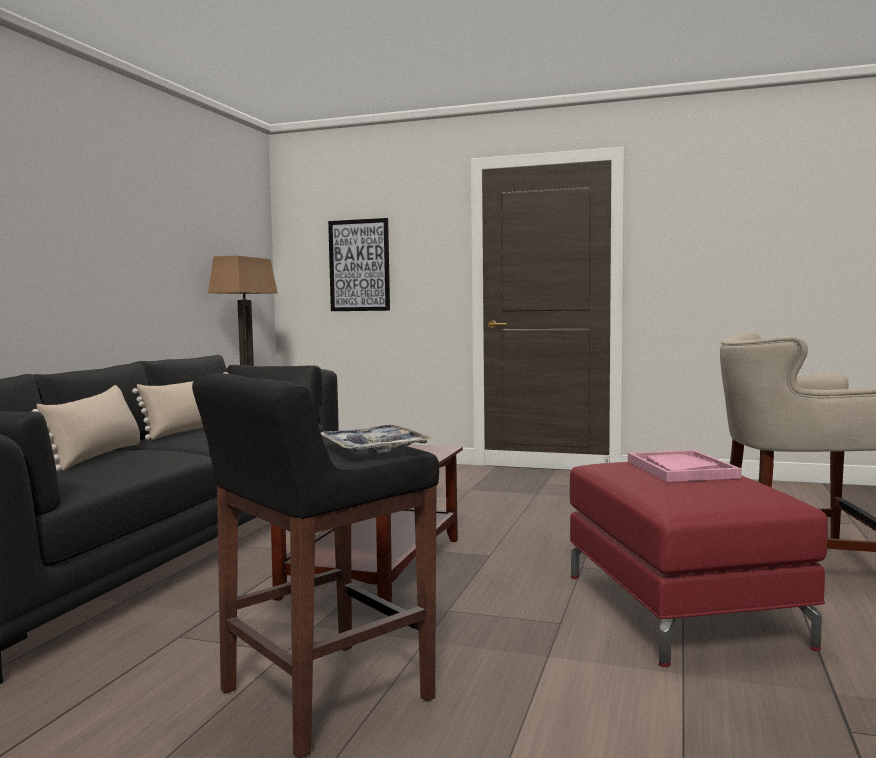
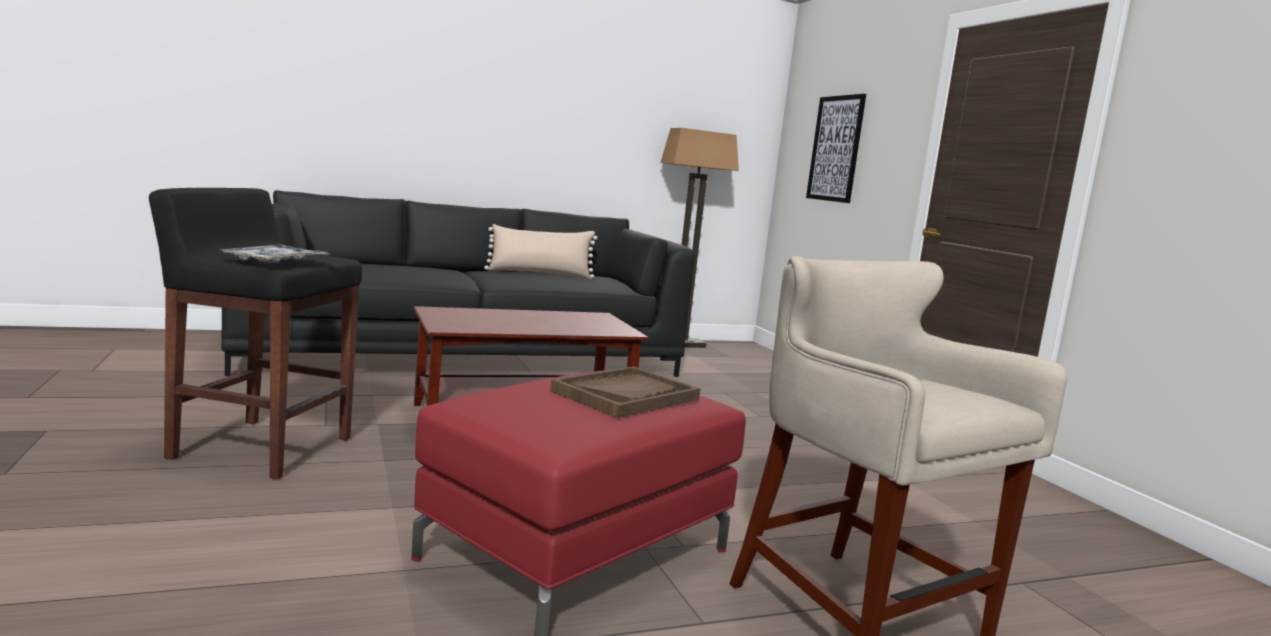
camera: 50 degrees right, 5 degrees up
beige pillow [32,385,140,472] -> none
pink tray [628,450,742,482] -> brown tray [550,366,700,418]

